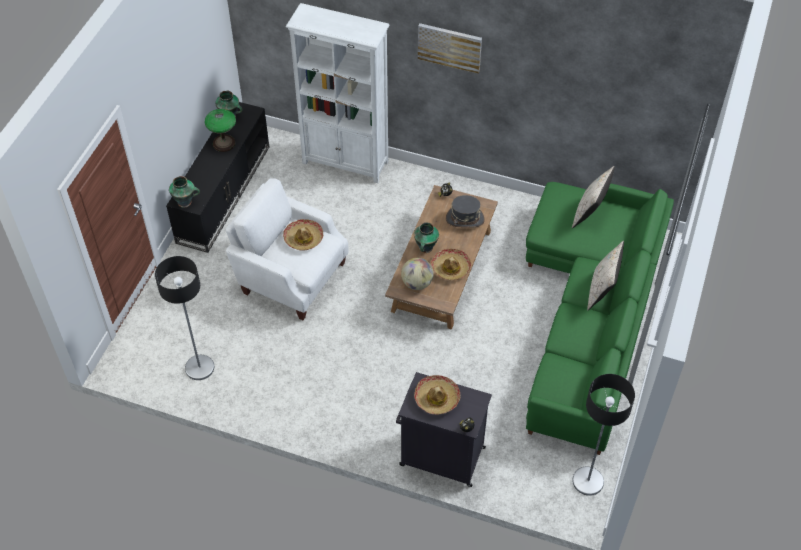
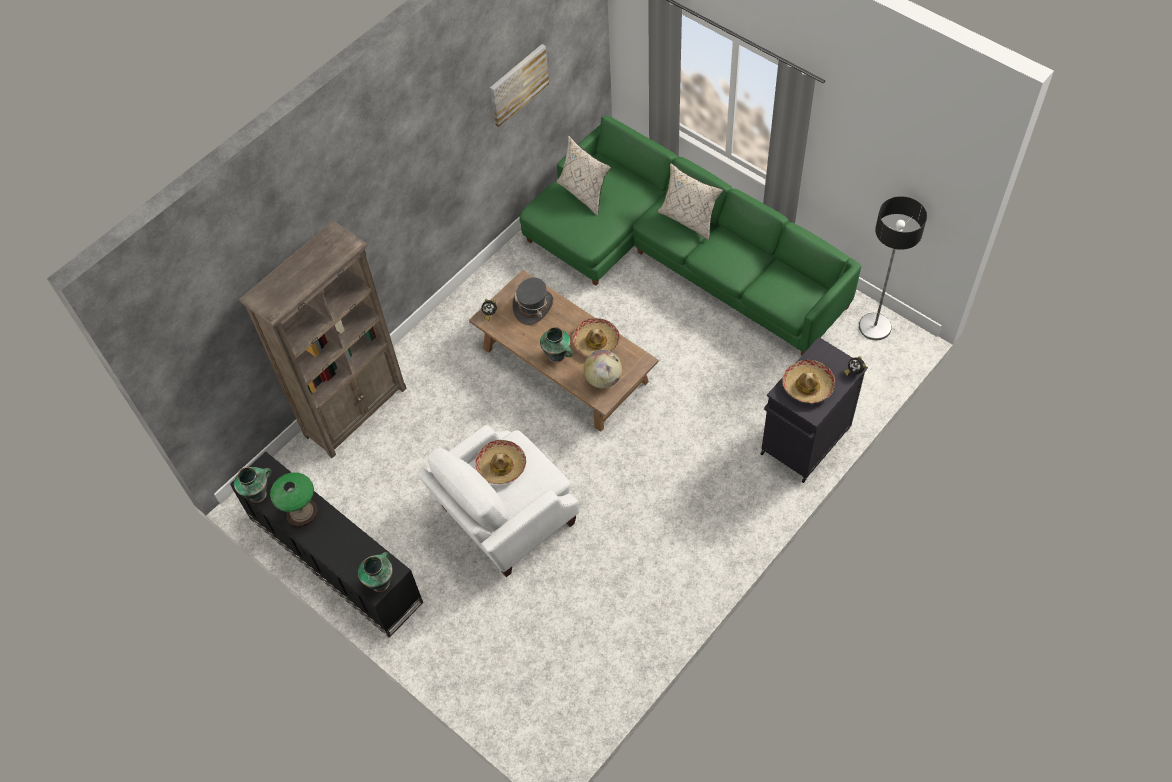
camera: 65 degrees left, 5 degrees up
floor lamp [155,256,214,380] -> none
white bookcase [286,3,389,183] -> brown bookcase [239,220,407,458]
picture [418,23,482,74] -> picture moved to [490,44,549,127]

